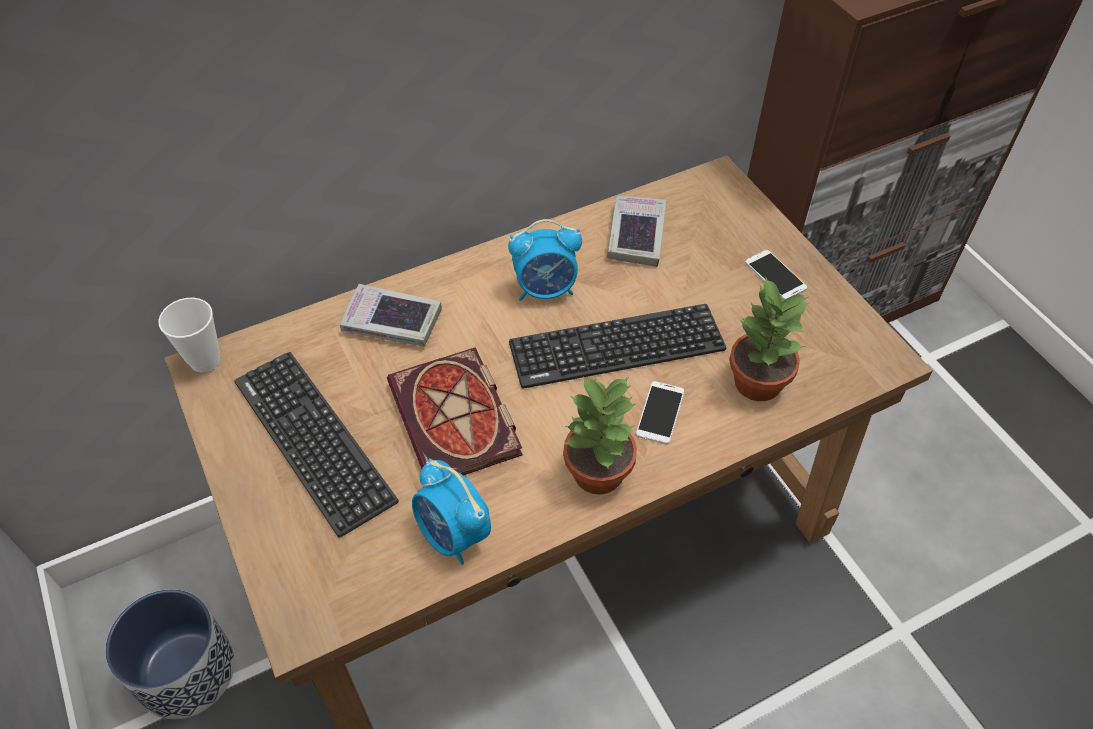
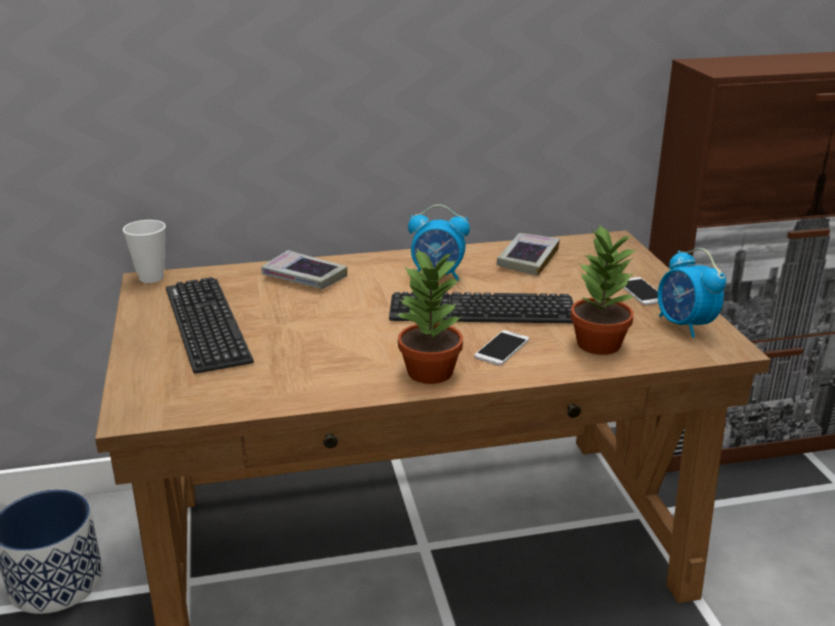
camera: 15 degrees right, 25 degrees down
book [387,347,523,475] -> none
alarm clock [412,458,491,565] -> alarm clock moved to [658,248,726,338]

